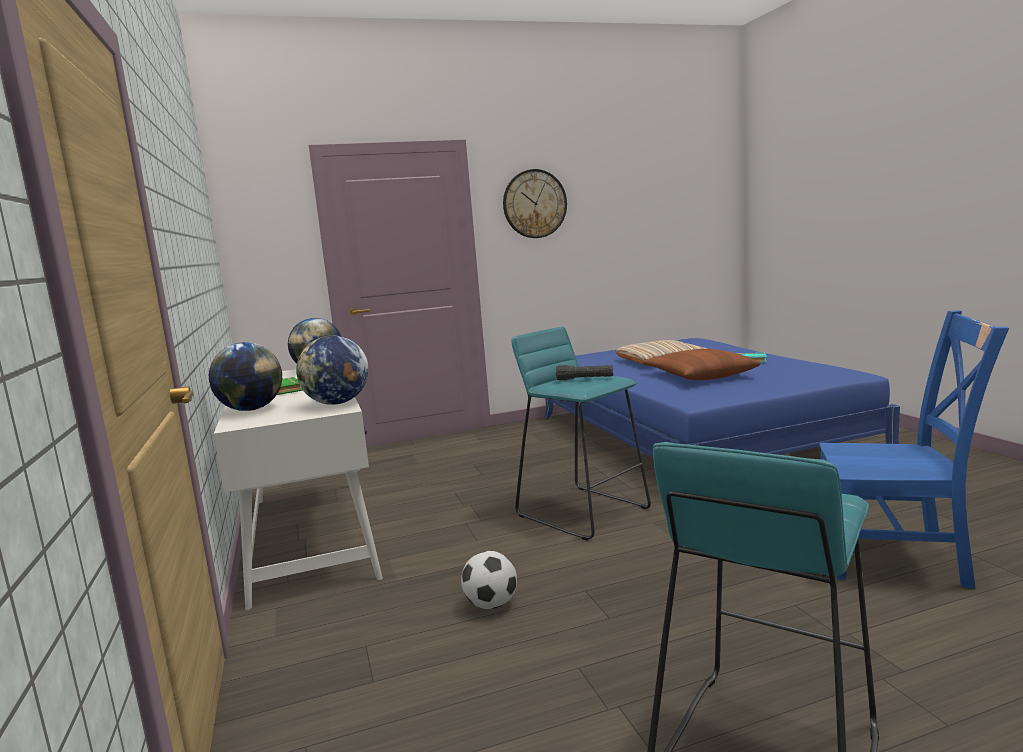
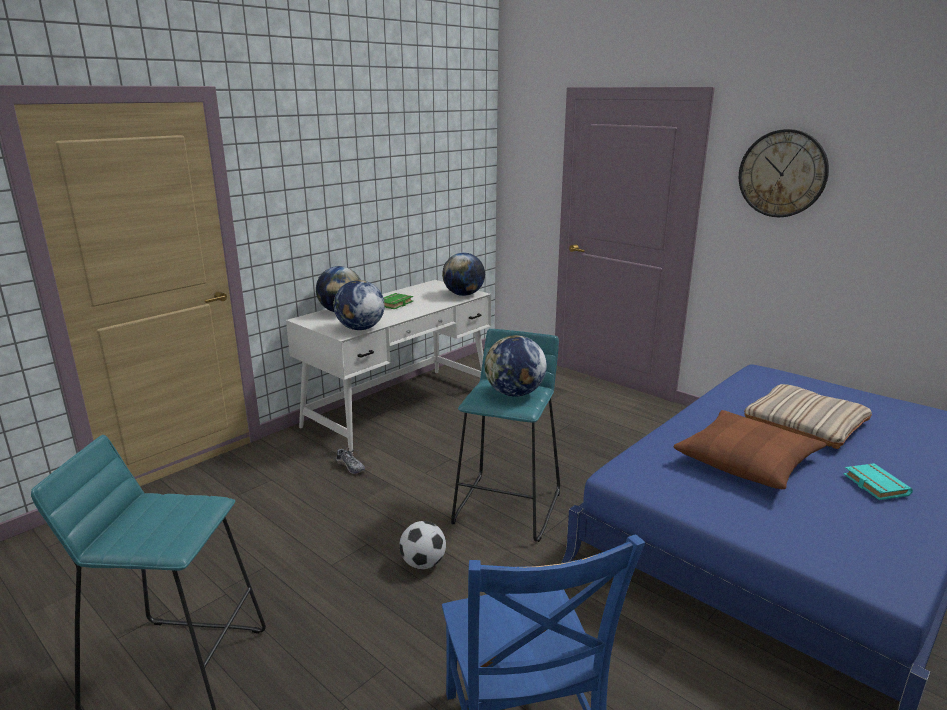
camera: 60 degrees right, 10 degrees up
football [461,551,517,609] -> football moved to [399,521,446,569]
black flashlight [556,365,613,380] -> globe [484,335,547,397]
none -> shoe [336,448,365,474]

